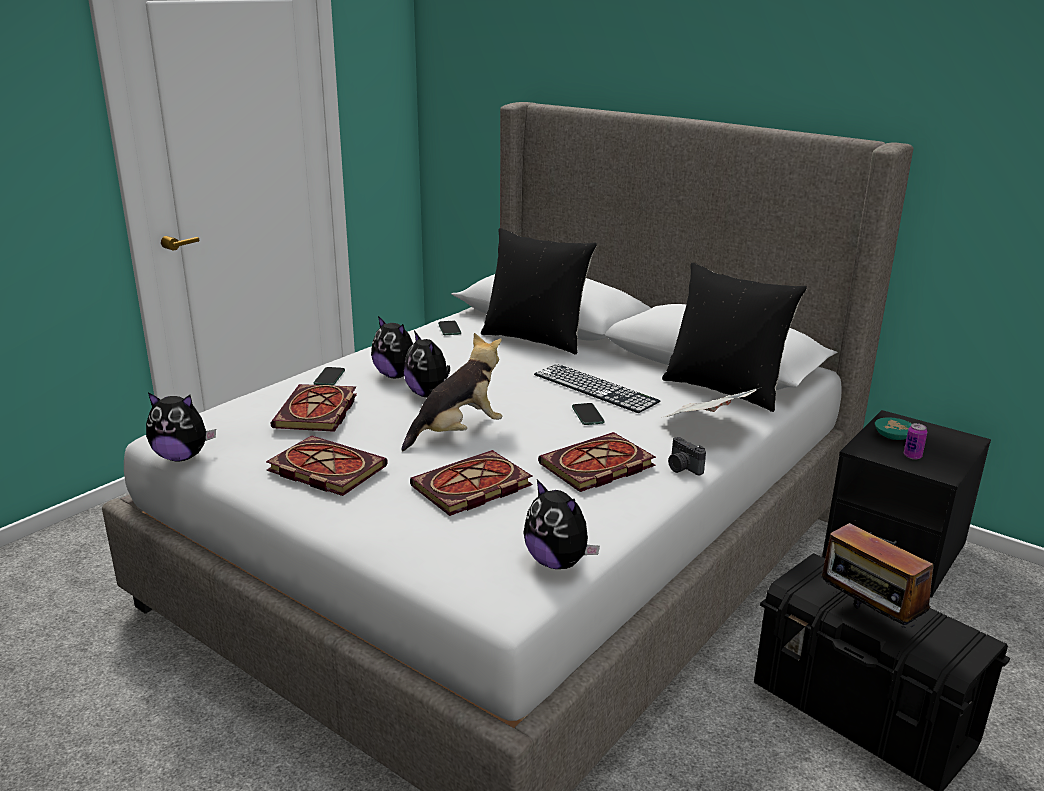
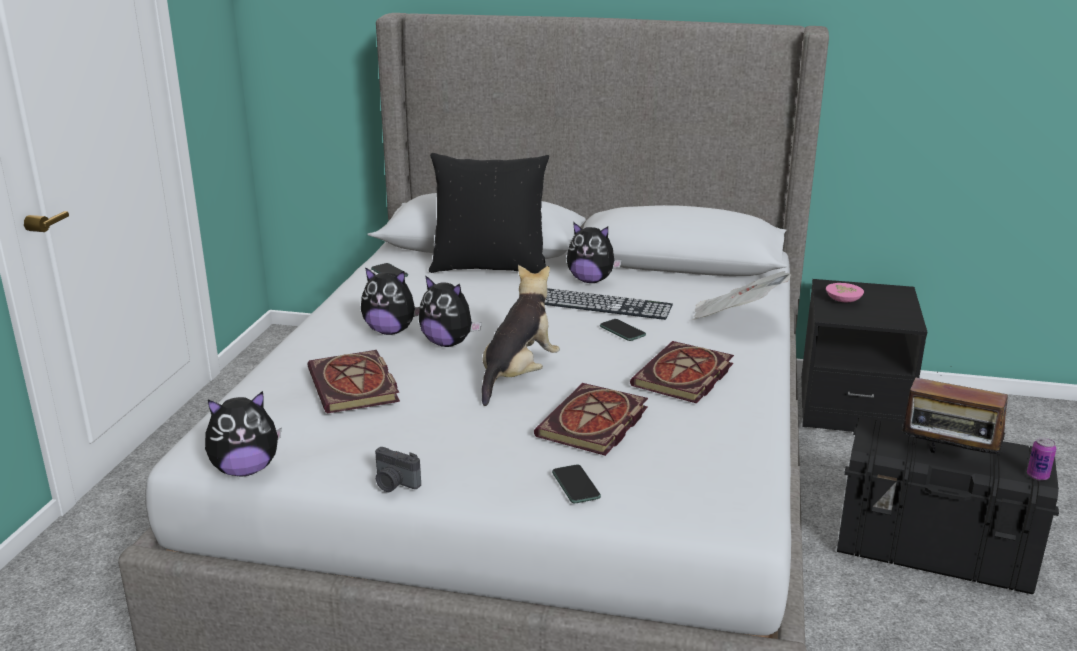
camera: 25 degrees left, 0 degrees up
book [266,435,388,496] -> none
phone [314,367,345,386] -> phone moved to [552,465,601,503]
plush toy [523,479,600,569] -> plush toy moved to [567,222,622,283]
black pillow [662,263,807,412] -> none
camera [668,437,706,475] -> camera moved to [375,447,421,492]
turquoise bowl [875,417,912,440] -> pink bowl [826,283,864,303]
can [904,423,927,460] -> can moved to [1027,437,1056,481]

